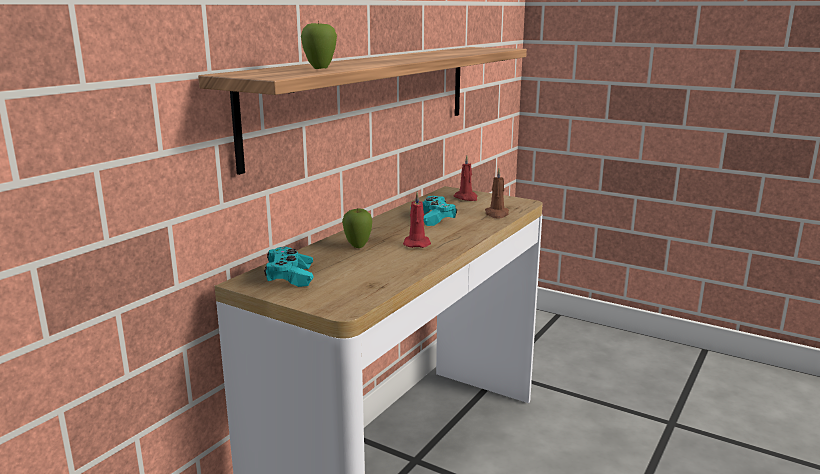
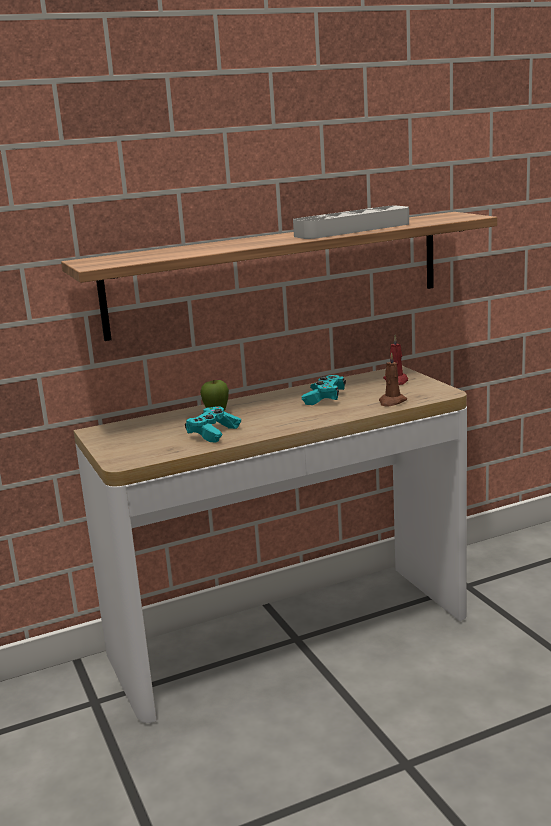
camera: 35 degrees right, 0 degrees up
turquoise game controller [264,247,313,287] -> turquoise game controller moved to [185,406,241,443]
apple [301,21,337,69] -> none
red candle [403,192,431,248] -> none
none -> grey tray [293,206,409,239]

